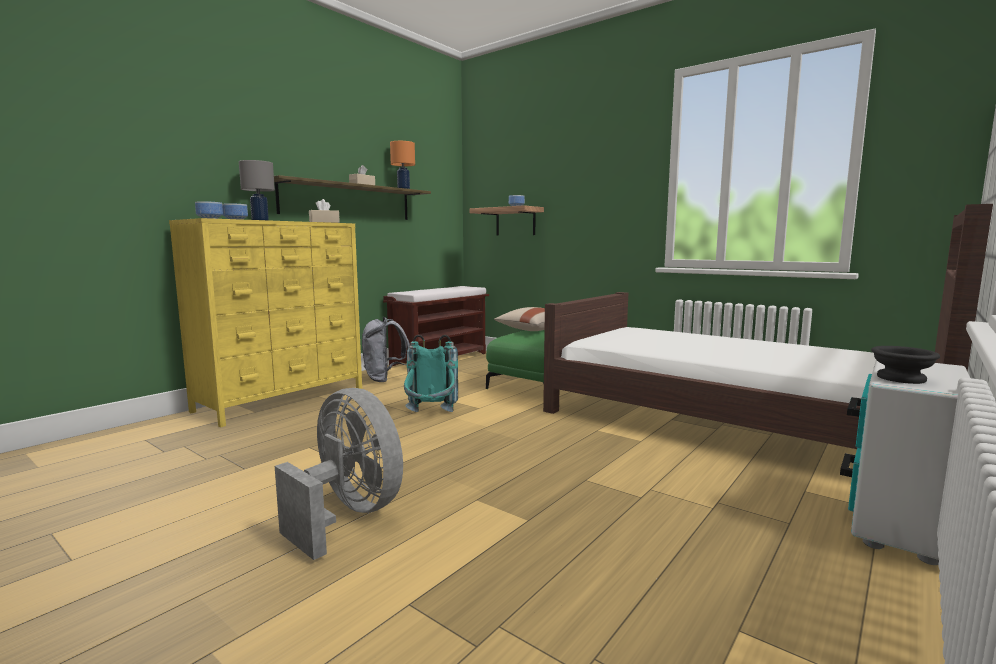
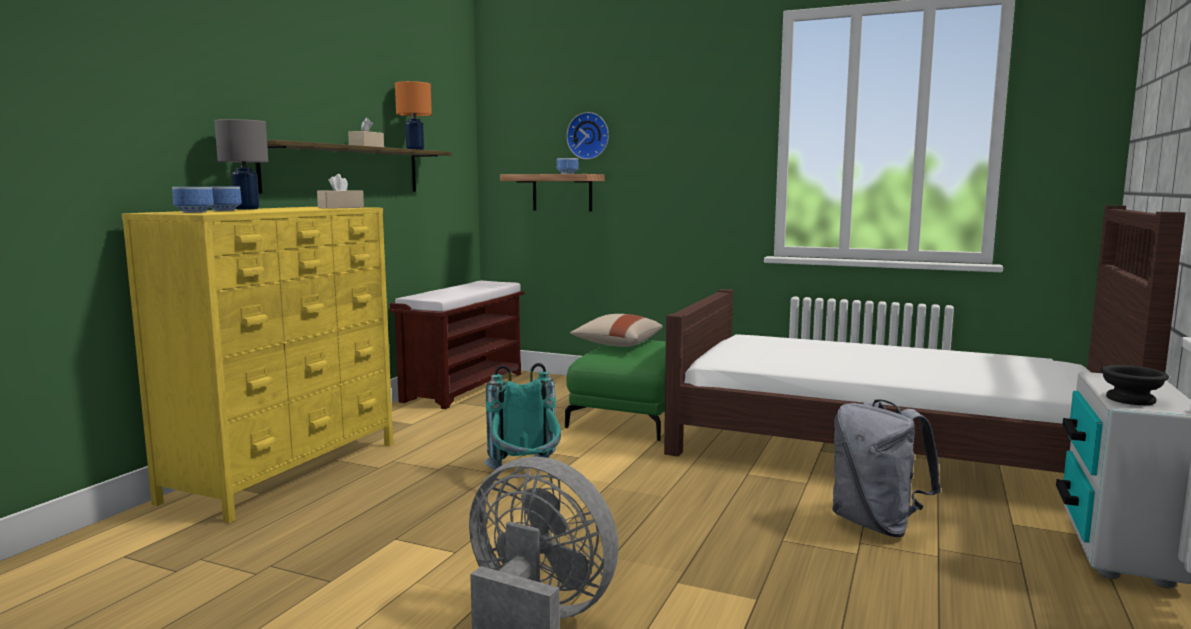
camera: 15 degrees left, 0 degrees up
grey backpack [362,317,410,382] -> grey backpack moved to [832,400,941,537]
none -> wall clock [566,112,609,160]

